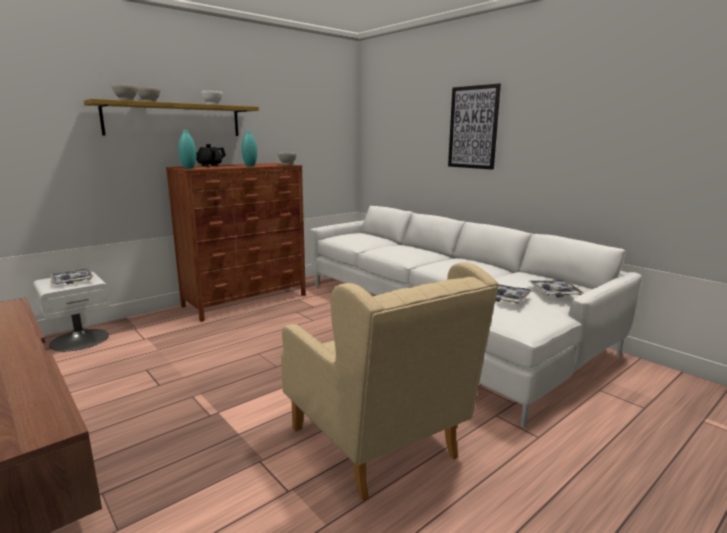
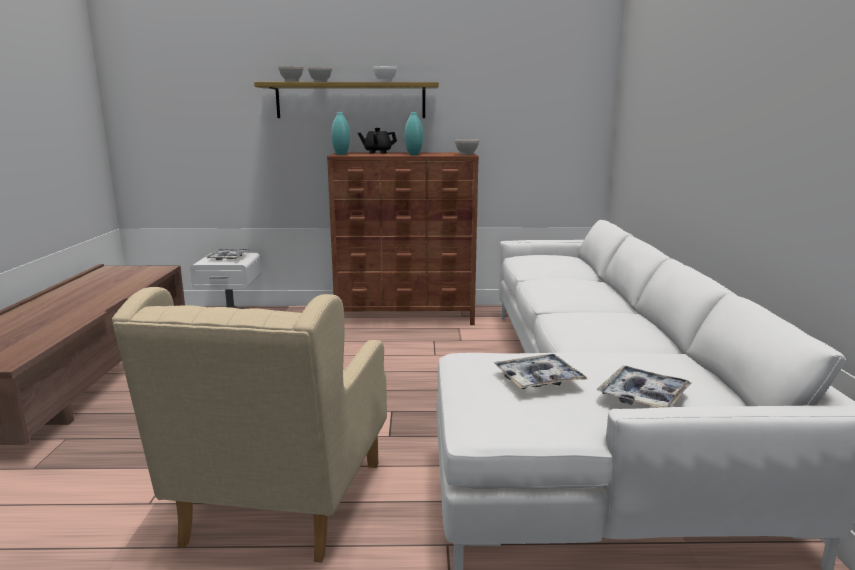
camera: 40 degrees right, 0 degrees up
picture [448,83,501,170] -> none

